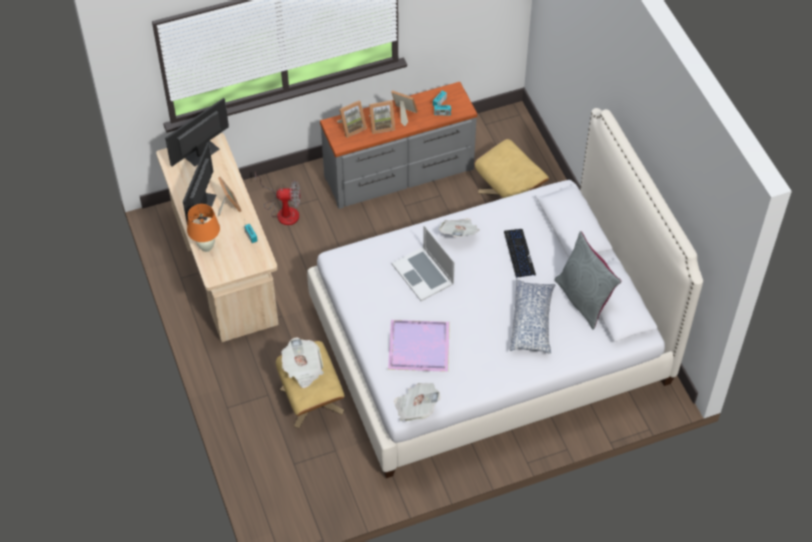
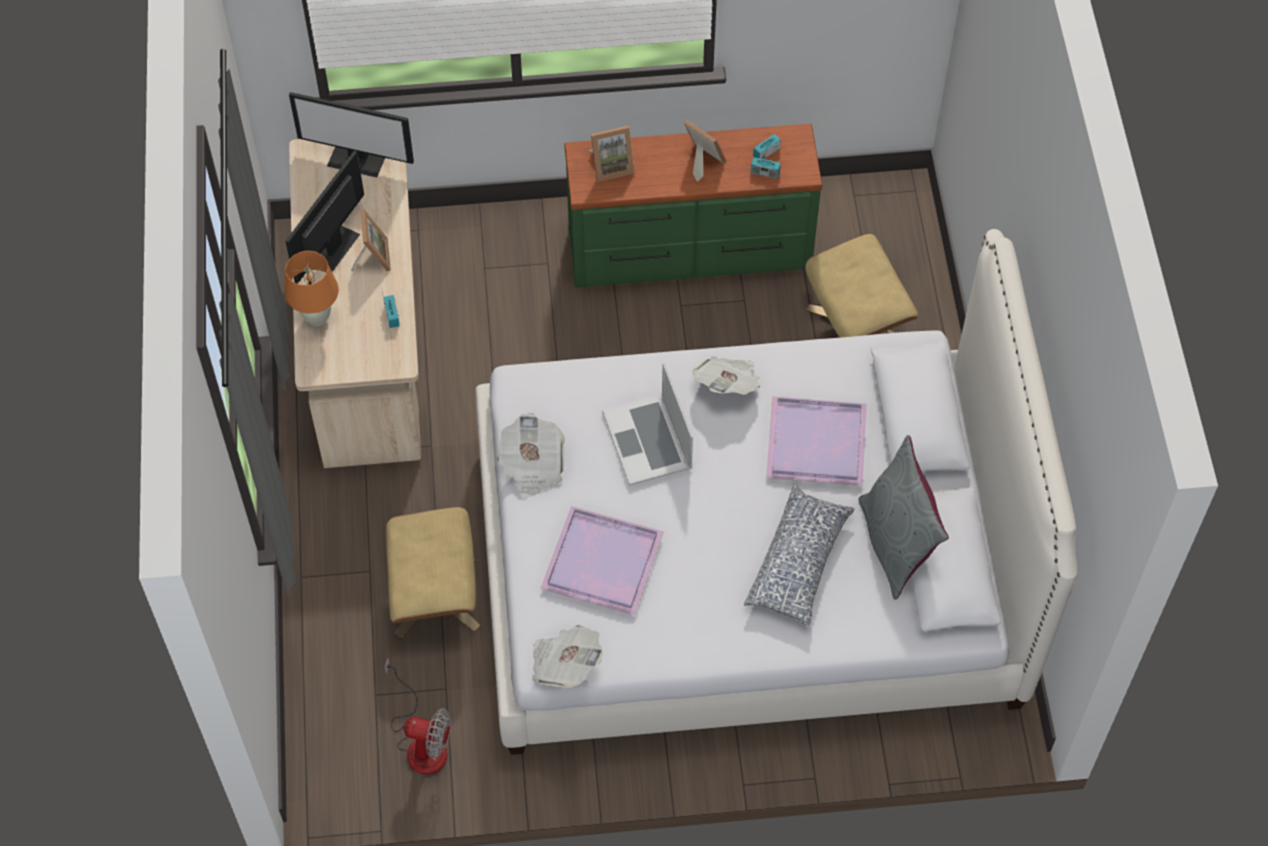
camera: 15 degrees right, 5 degrees up
monitor [165,98,229,166] -> monitor turned 135 degrees counterclockwise [289,92,414,178]
fan [255,172,300,225] -> fan moved to [385,658,451,775]
newspaper [281,337,324,388] -> newspaper moved to [497,413,565,498]
grey dresser [320,82,477,209] -> green dresser [564,124,822,288]
picture frame [369,100,395,134] -> none
keyboard [504,229,536,278] -> purple tray [766,396,867,486]

